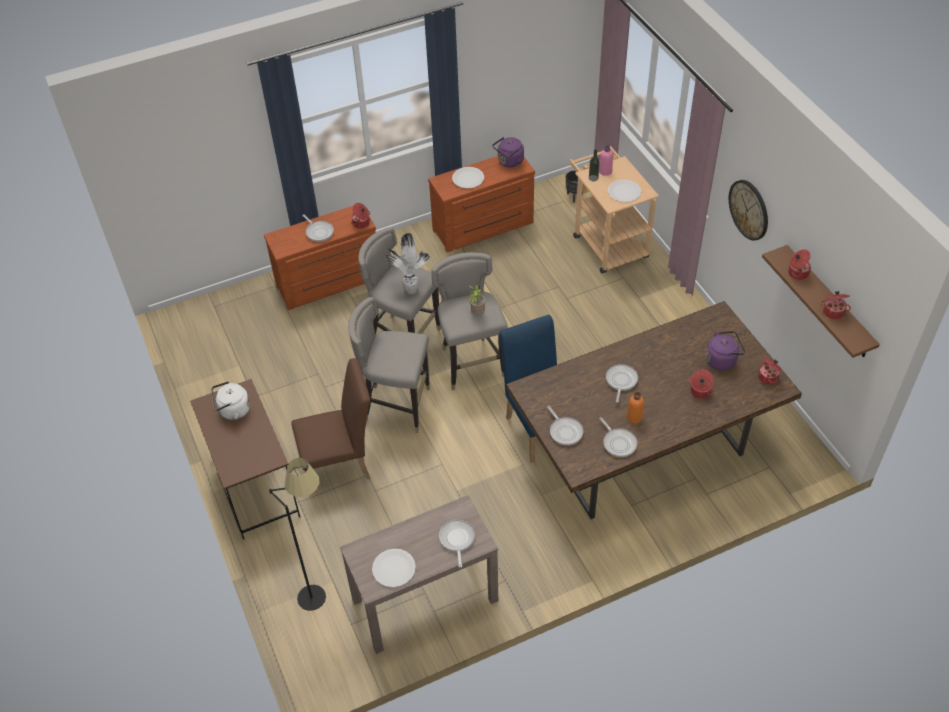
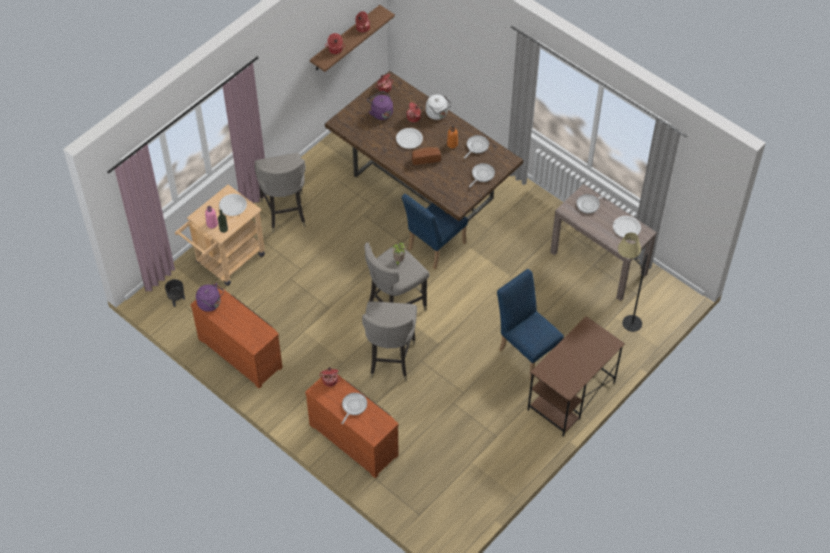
camera: 115 degrees left, 5 degrees up
white kettle [211,381,250,420] -> white kettle moved to [426,95,452,120]
brown chair [291,358,370,479] -> blue chair [497,269,564,380]
grey stool [348,297,430,433] -> grey stool moved to [254,153,306,233]
potted plant [386,233,430,294] -> none
white plate [452,167,484,188] -> white plate moved to [396,128,423,149]
frying pan [606,364,638,403] -> bread [412,147,441,165]
wall clock [729,180,768,241] -> none

